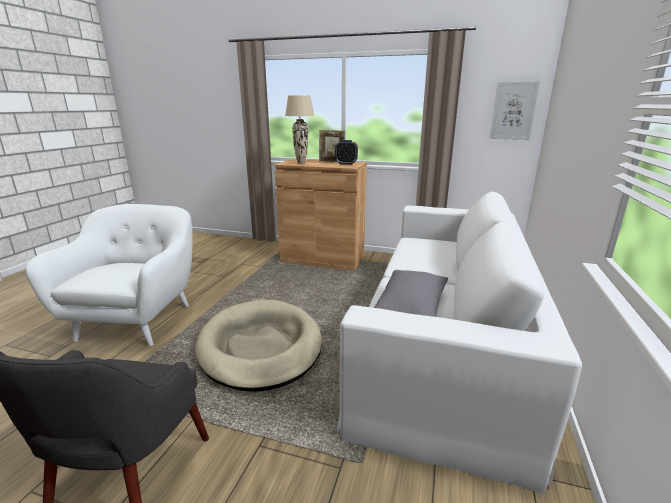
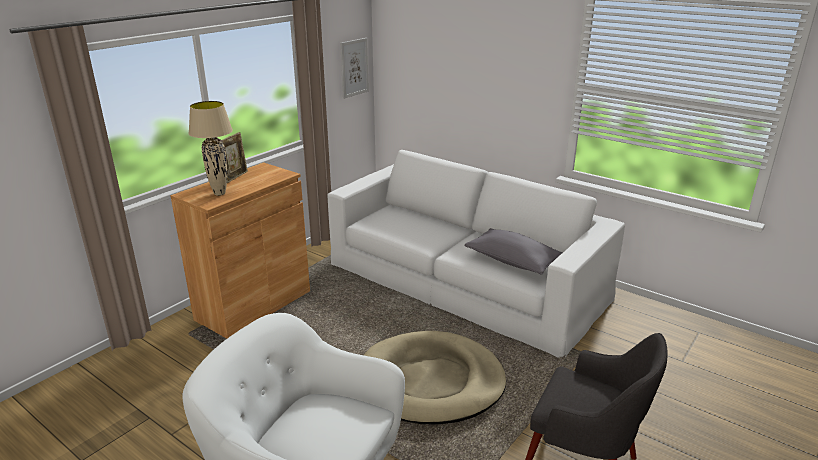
camera: 70 degrees left, 5 degrees up
alarm clock [335,140,358,165] -> none

